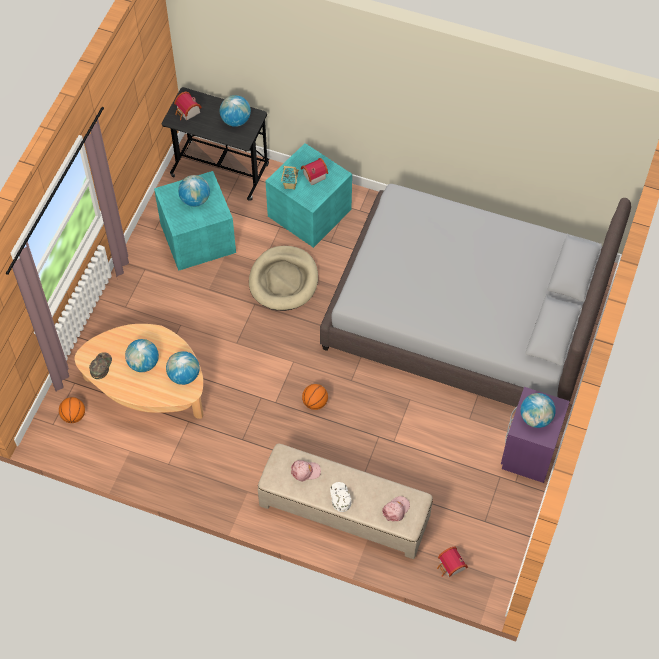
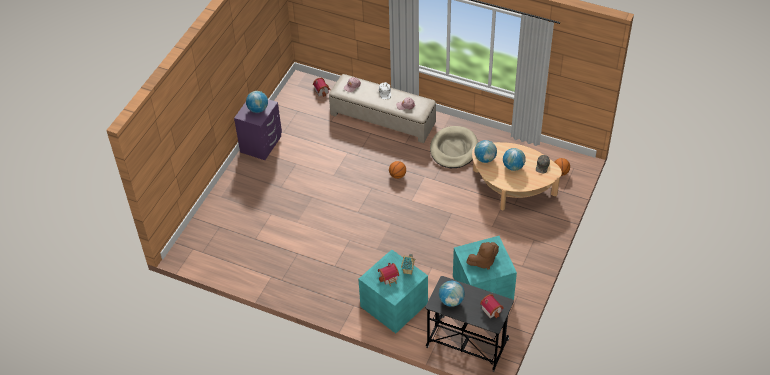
camera: 175 degrees left, 10 degrees down
globe [178,175,210,207] -> brown plush toy [466,242,499,270]
beige dog bed [249,246,318,311] -> beige dog bed moved to [430,126,478,168]
grey bed [320,184,631,419] -> none

